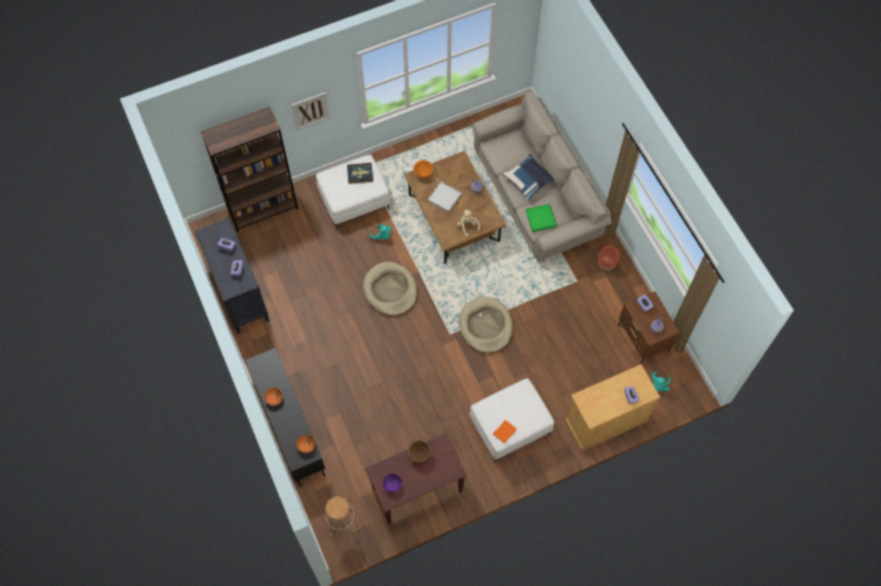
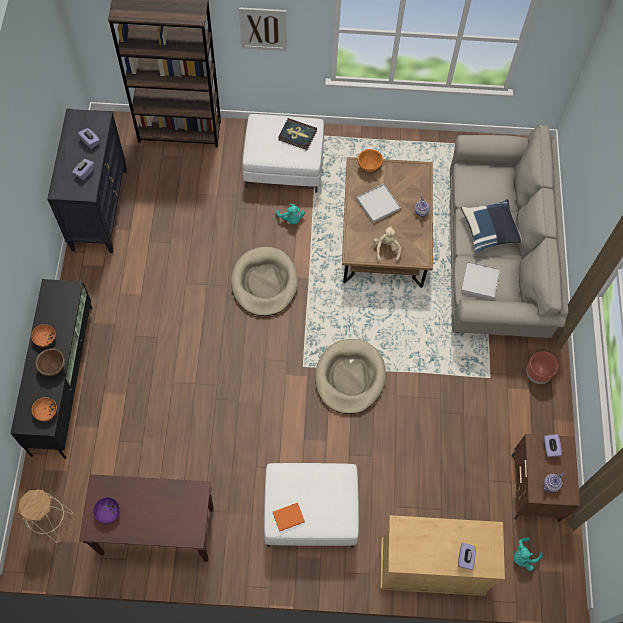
camera: 25 degrees right, 0 degrees up
brown bowl [408,440,431,463] -> brown bowl moved to [36,348,65,376]
green tray [526,204,557,232] -> white tray [461,261,500,300]

